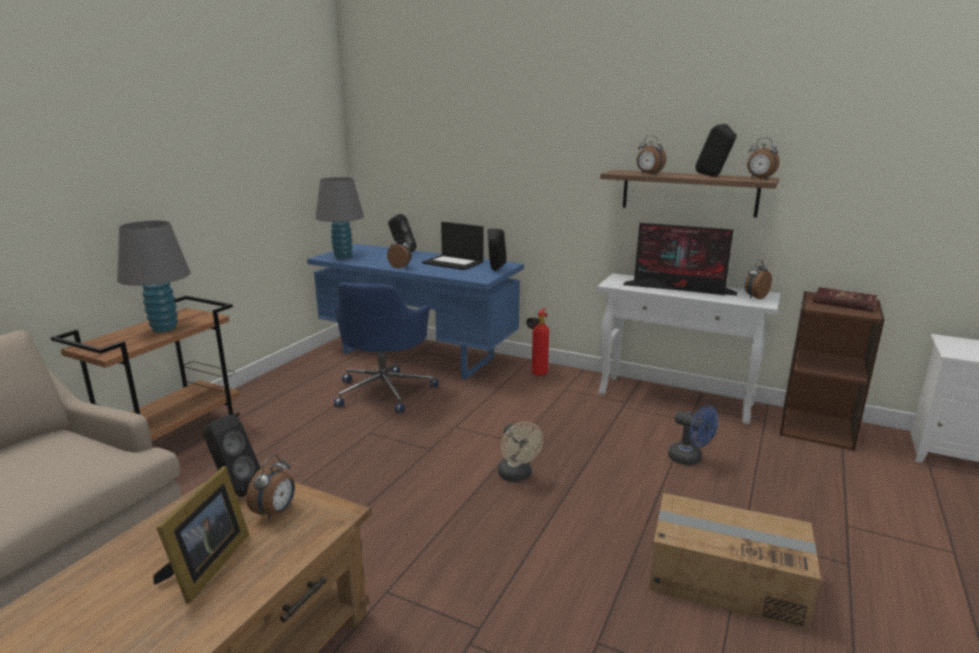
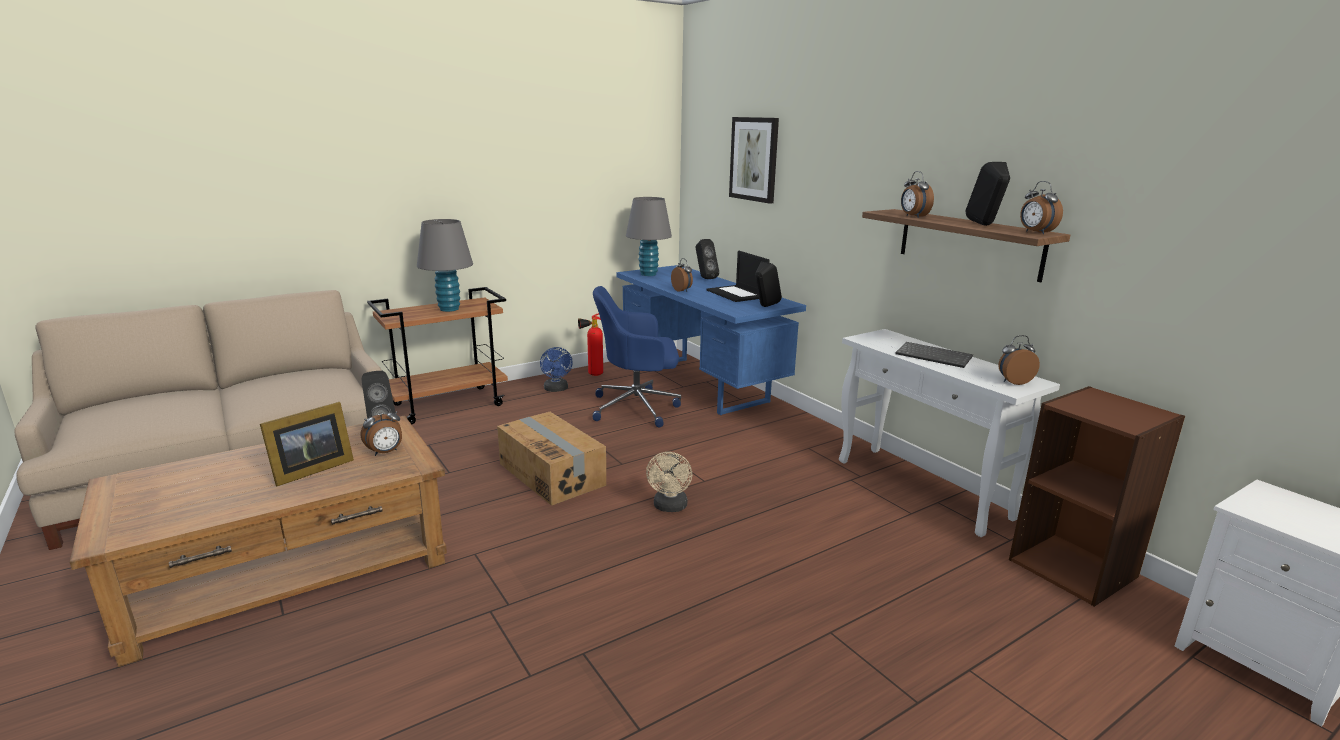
camera: 30 degrees right, 0 degrees up
blue office chair [334,282,438,413] -> blue office chair turned 45 degrees clockwise [593,286,681,427]
fire extinguisher [526,308,549,376] -> fire extinguisher moved to [578,313,603,376]
monitor [623,223,737,296] -> keyboard [895,342,973,368]
cardboard box [649,493,821,630] -> cardboard box moved to [497,412,606,506]
blue fan [668,405,718,465] -> blue fan moved to [540,347,573,392]
red book [813,287,877,312] -> none
none -> picture [729,117,779,204]

